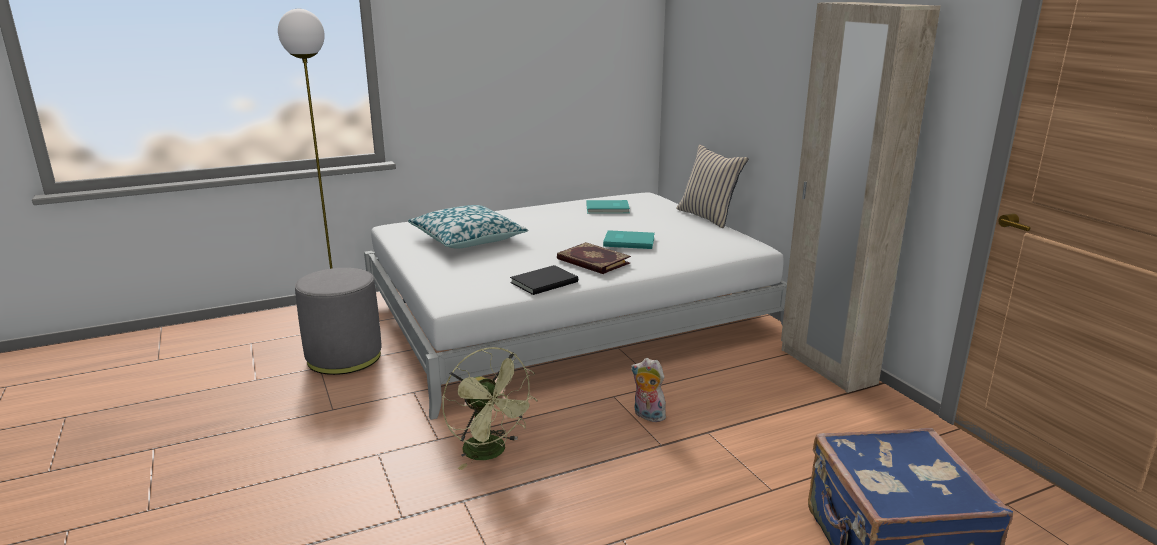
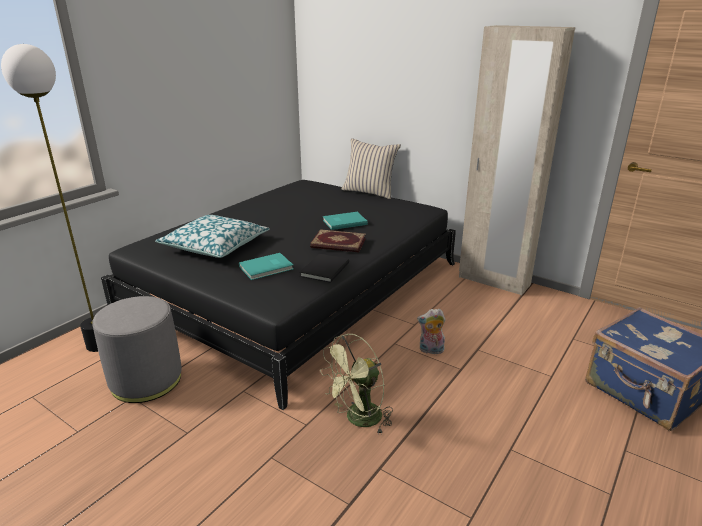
camera: 30 degrees left, 5 degrees up
white bed [364,193,787,420] -> black bed [101,180,456,410]
green fan [442,347,537,470] -> green fan turned 120 degrees clockwise [320,334,393,433]
turquoise book [586,200,630,213] -> turquoise book moved to [239,253,293,280]

